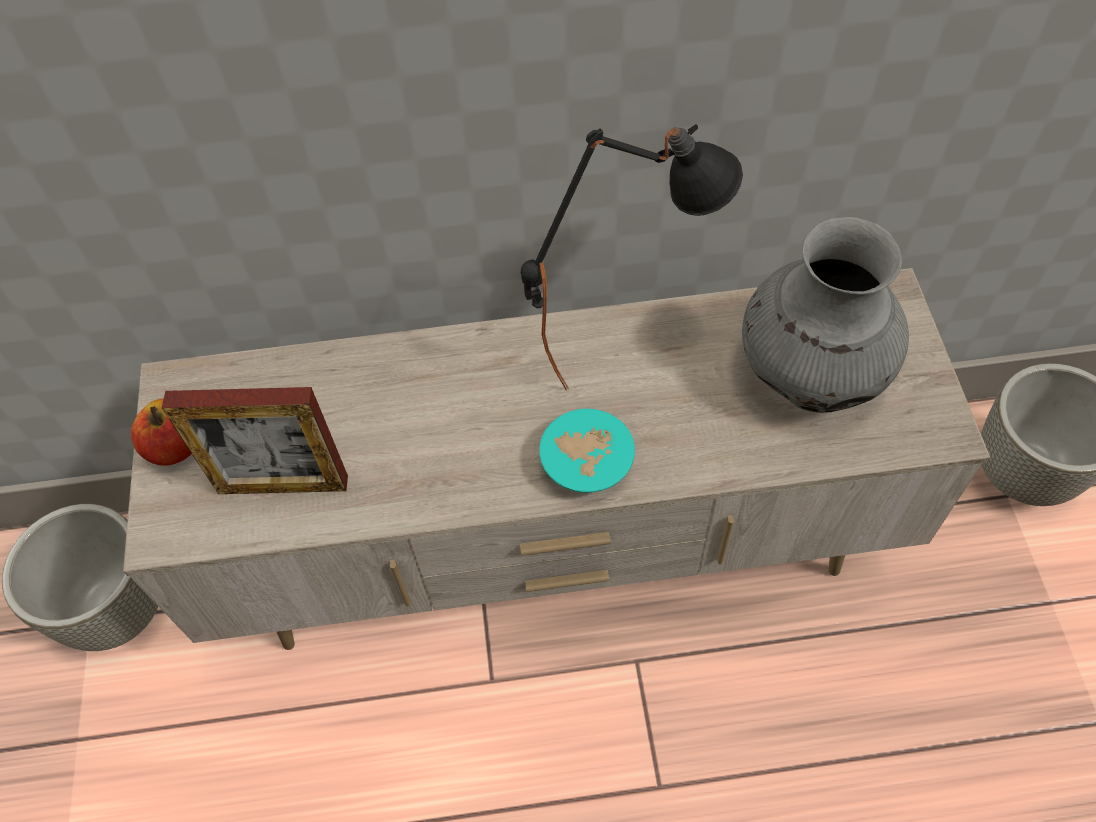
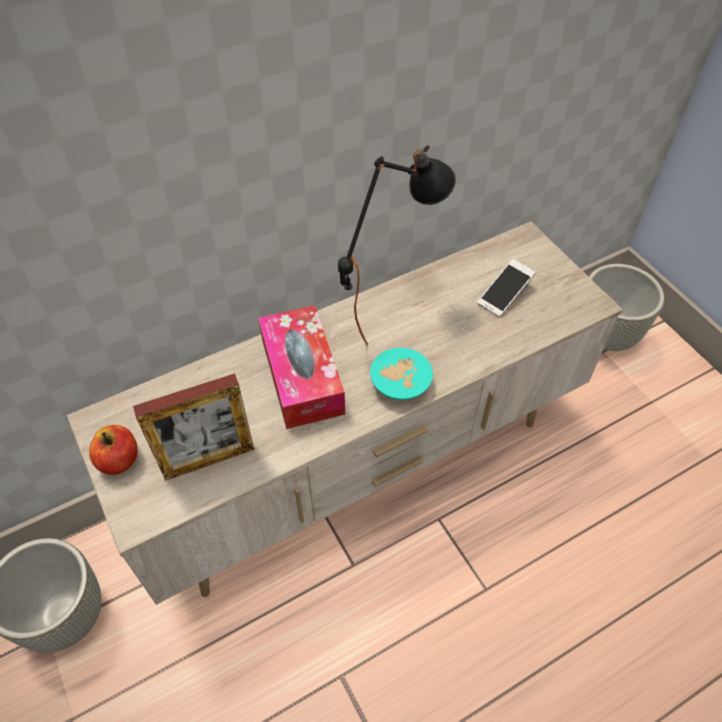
camera: 25 degrees left, 5 degrees down
grey vase [742,217,909,413] -> phone [477,259,535,317]
none -> tissue box [259,305,345,429]

